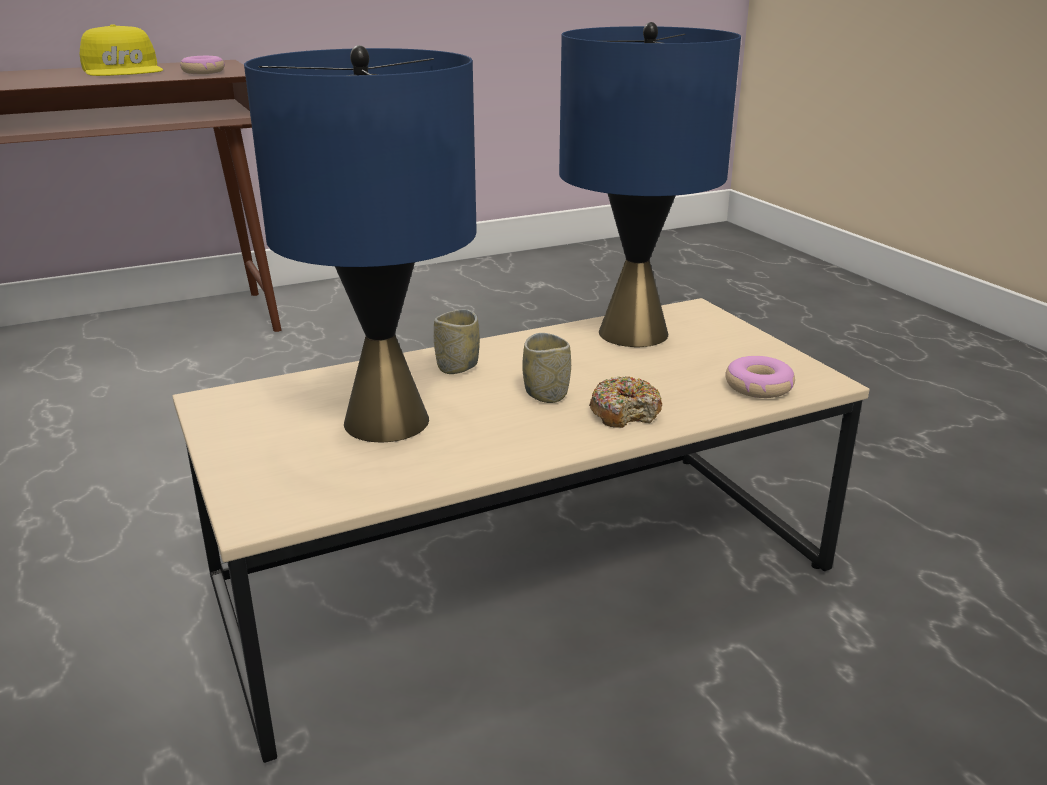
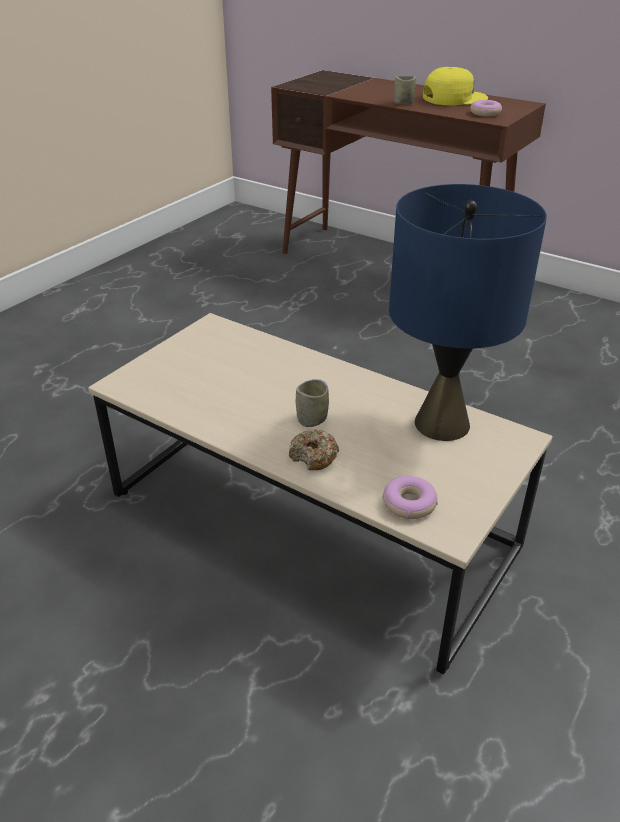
camera: 60 degrees right, 10 degrees up
yellow cap [80,24,163,76] -> yellow cap turned 135 degrees counterclockwise [423,67,488,105]
blue table lamp [244,45,477,442] -> none
cup [434,309,480,374] -> cup moved to [394,76,416,104]

